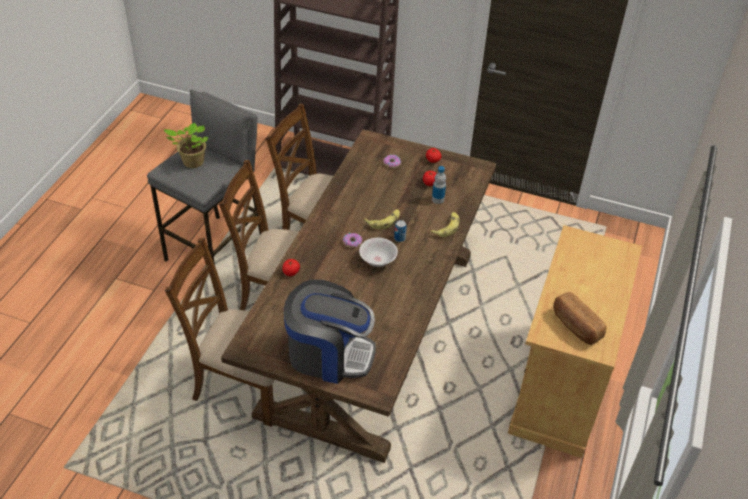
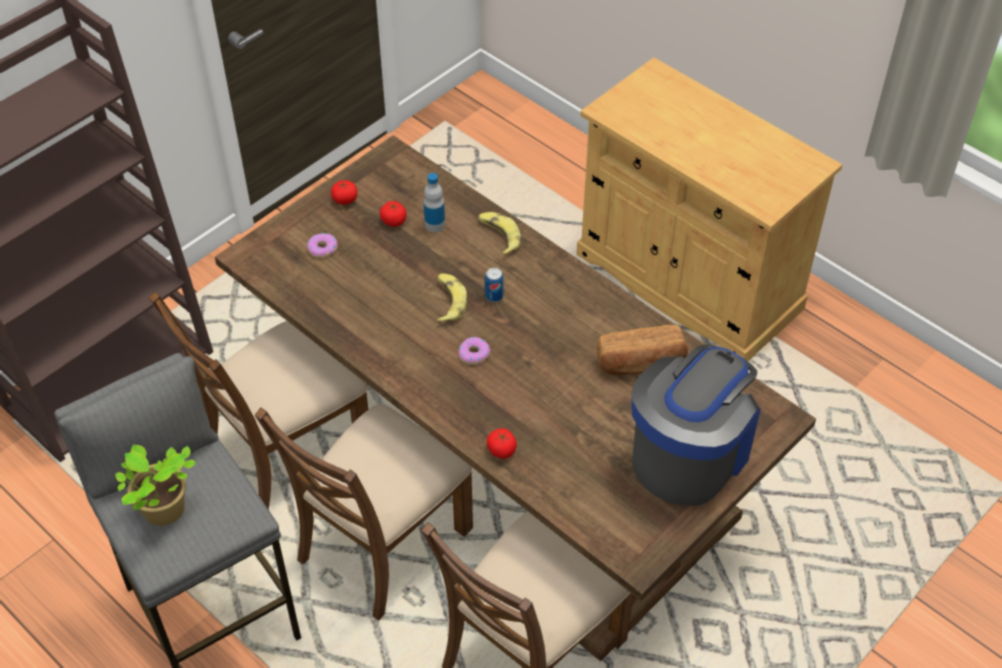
camera: 65 degrees left, 5 degrees up
white bowl [359,238,398,267] -> none
bread [553,291,607,345] -> bread moved to [597,325,688,375]

